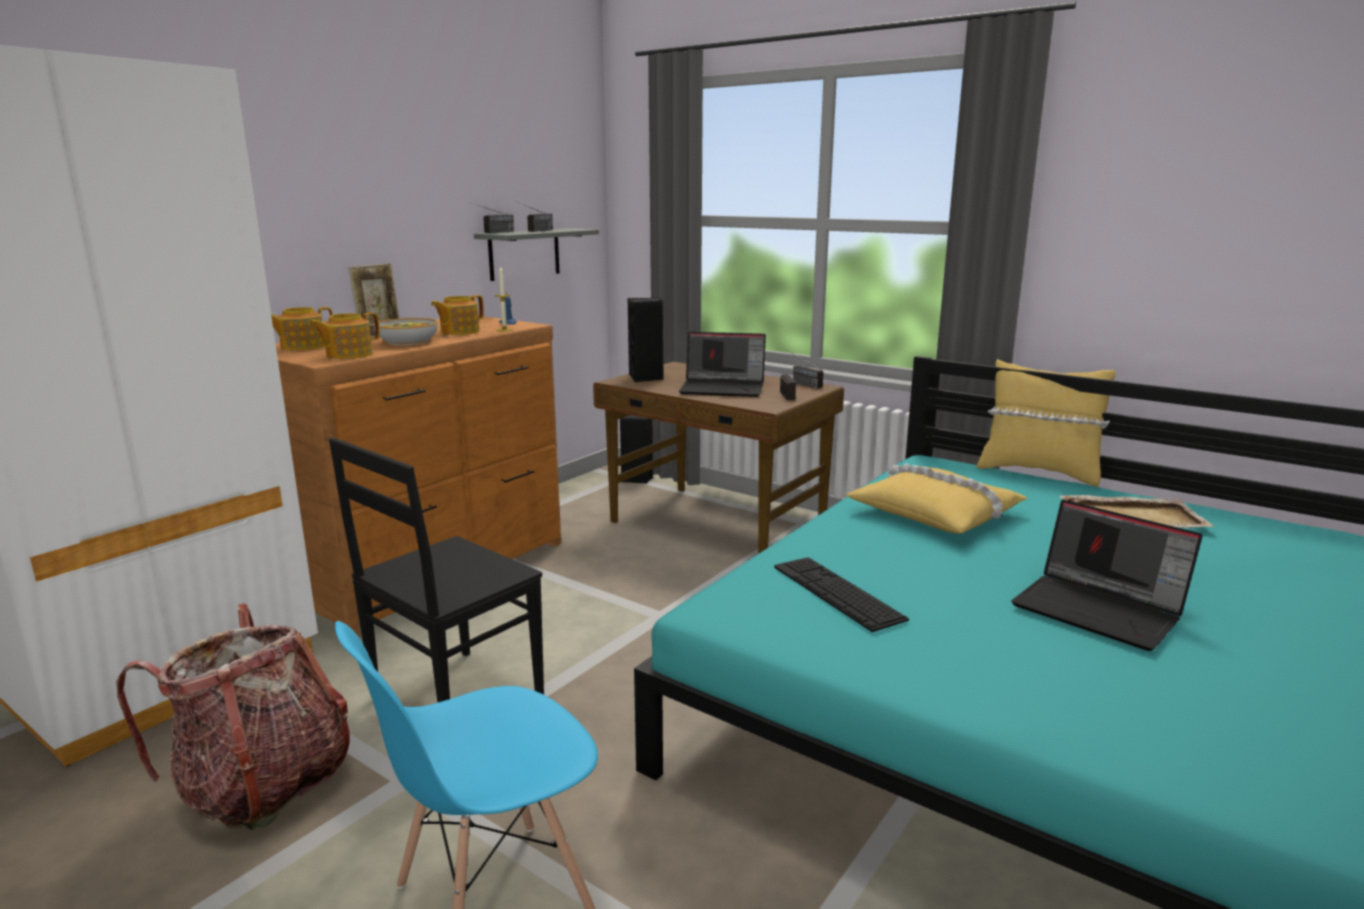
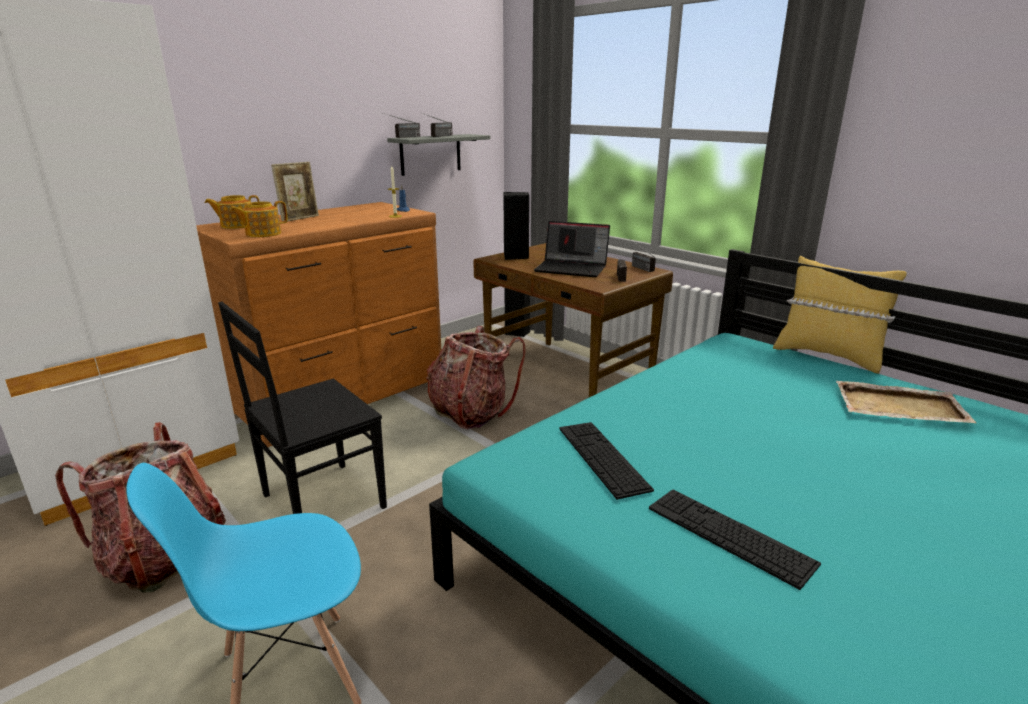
camera: 10 degrees right, 5 degrees up
bowl [374,318,438,346] -> none
teapot [431,295,484,335] -> none
yellow pillow [846,464,1028,534] -> none
laptop [1011,500,1203,651] -> none
none -> backpack [426,326,526,429]
none -> keyboard [649,490,821,590]

